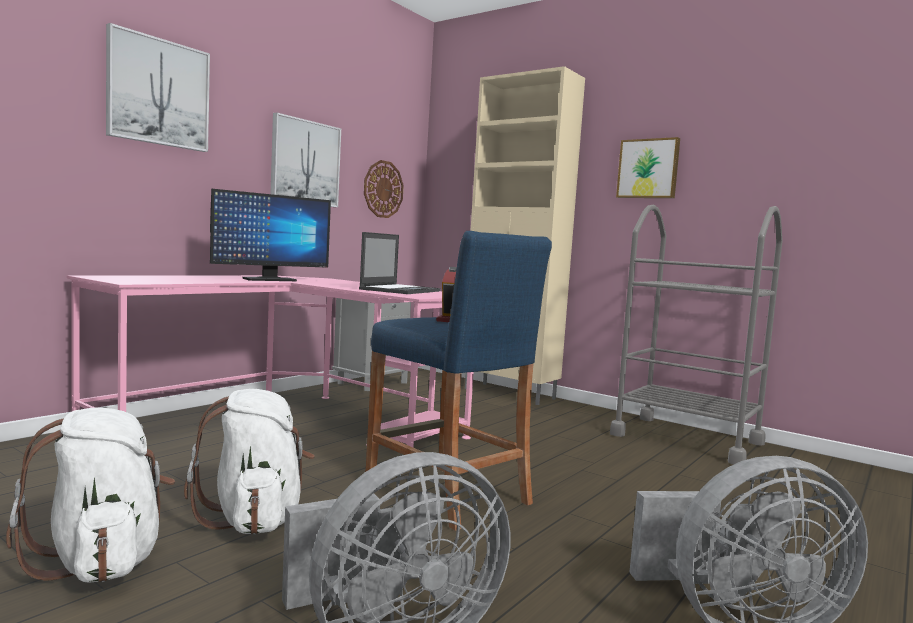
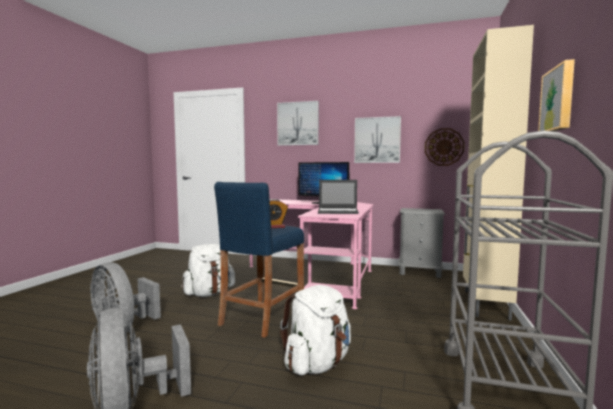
camera: 70 degrees right, 0 degrees up
white backpack [6,407,175,583] -> white backpack moved to [280,285,351,375]

